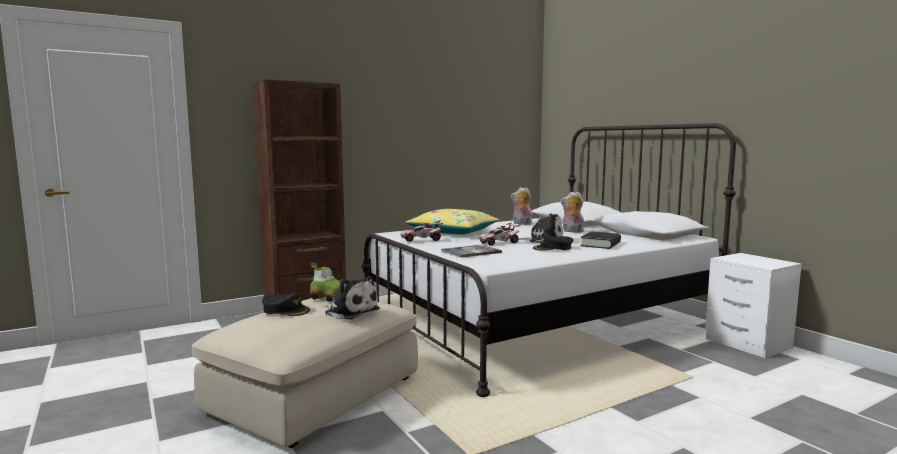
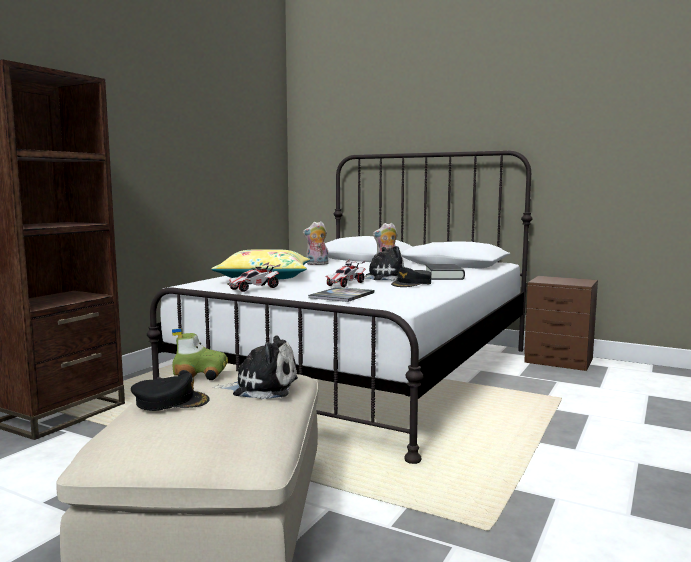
camera: 30 degrees left, 0 degrees up
white nightstand [705,253,802,358] -> brown nightstand [524,276,598,371]

